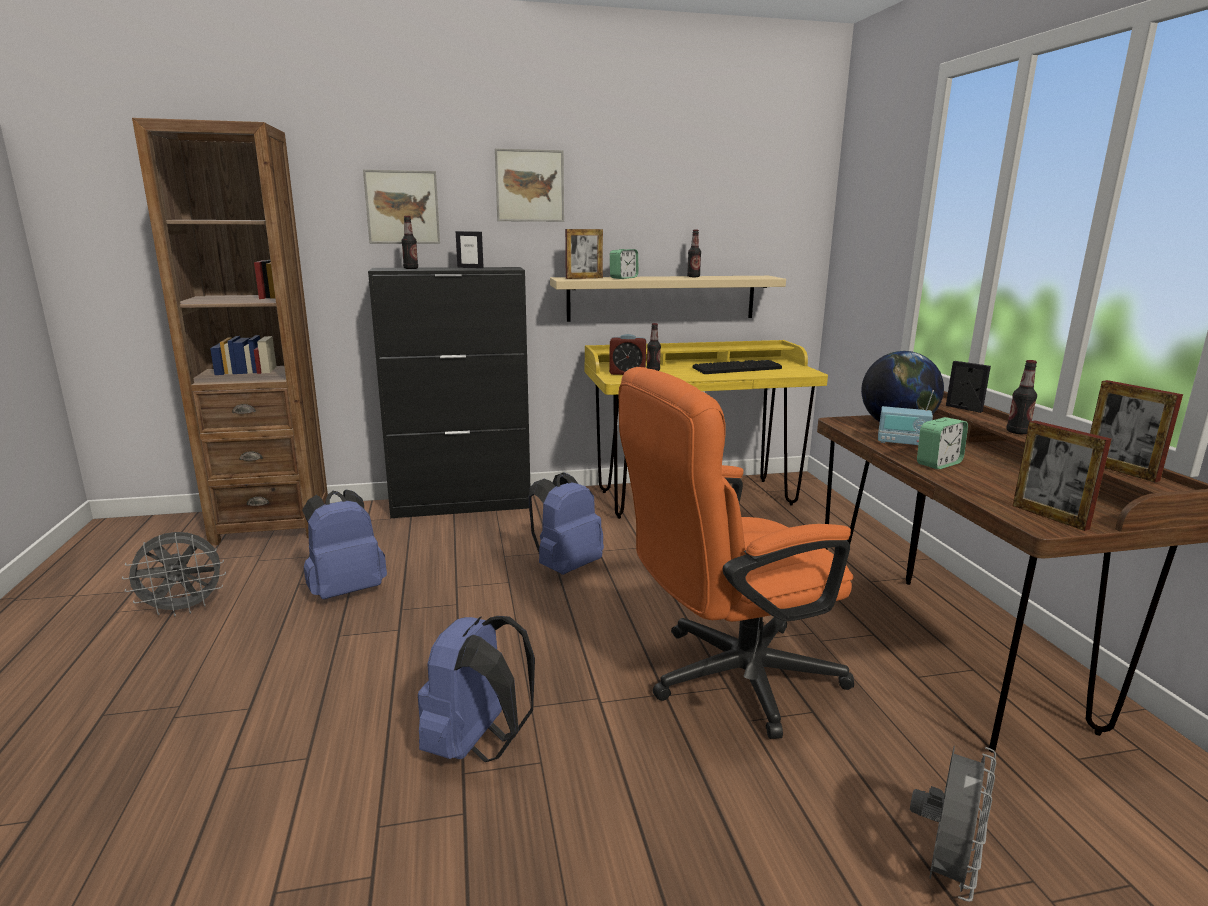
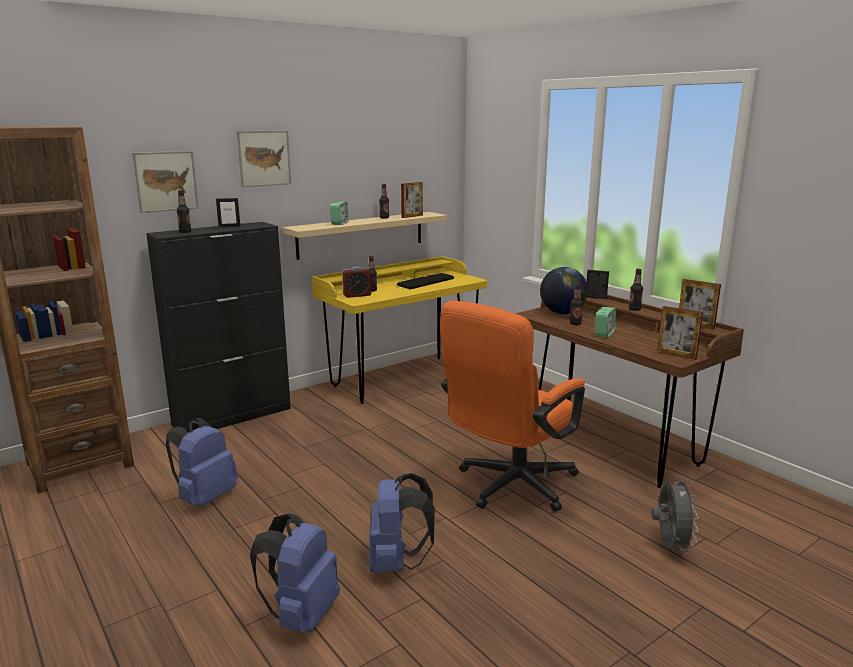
camera: 25 degrees left, 0 degrees up
grey fan [122,532,226,616] -> none
blue backpack [528,473,604,575] -> blue backpack moved to [250,513,340,633]
picture frame [565,229,603,279] -> picture frame moved to [401,182,423,218]
radio [878,390,934,445] -> bottle [569,283,583,325]

